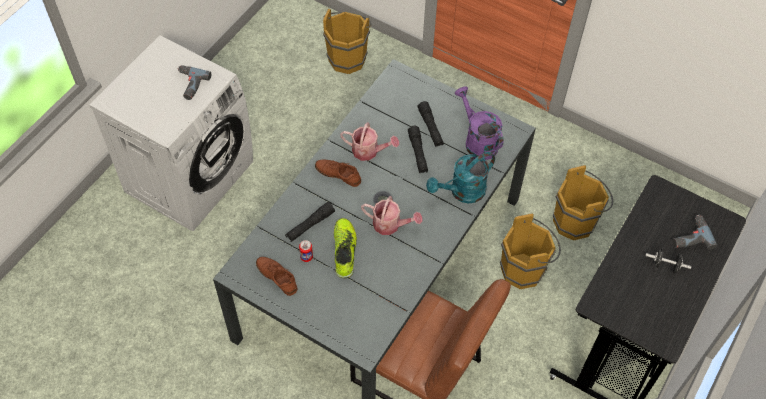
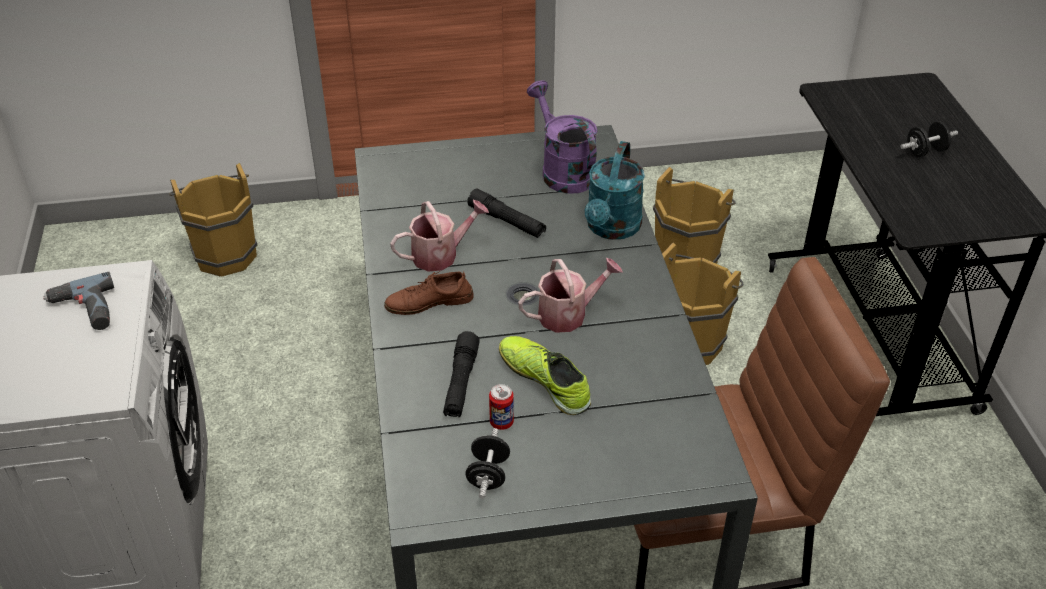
camera: 40 degrees left, 15 degrees down
brown shoe [256,257,298,296] -> black dumbbell [465,428,510,499]
black flashlight [417,101,444,147] -> none
purple watering can [455,86,504,160] -> purple watering can turned 45 degrees clockwise [527,80,597,194]
power drill [673,215,717,250] -> none

